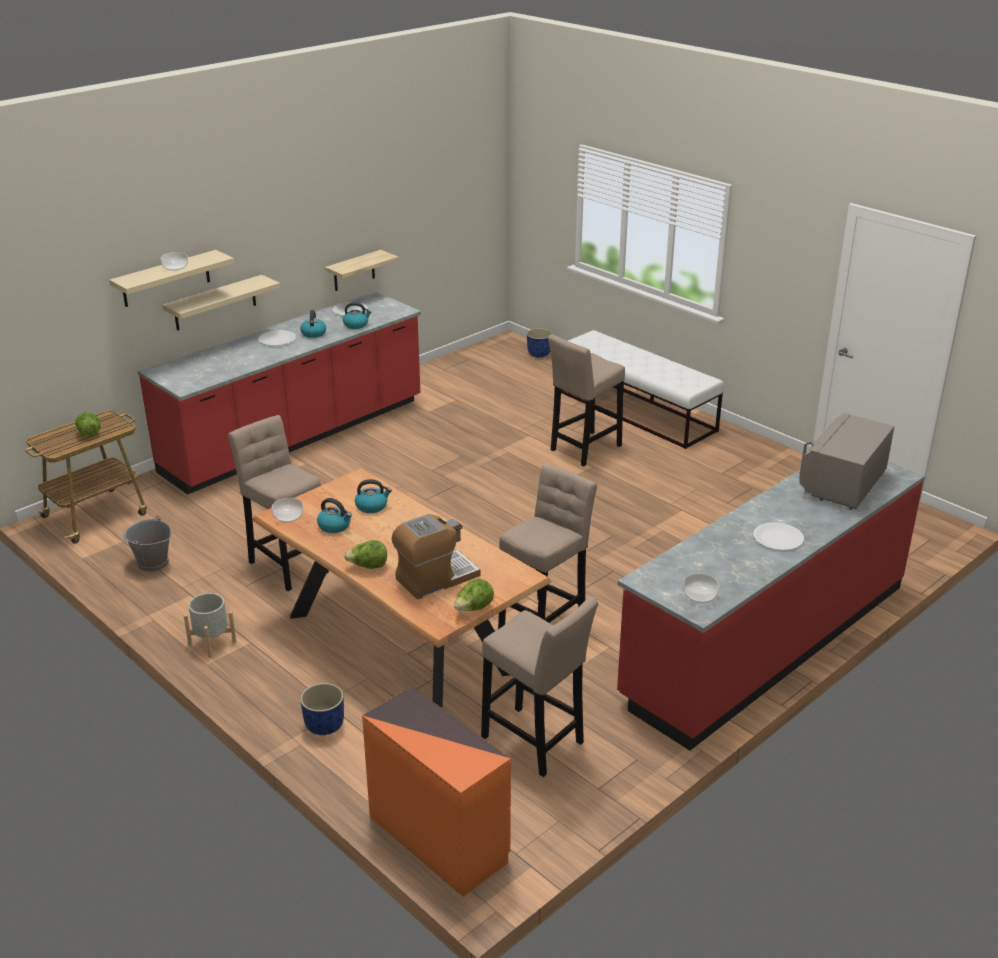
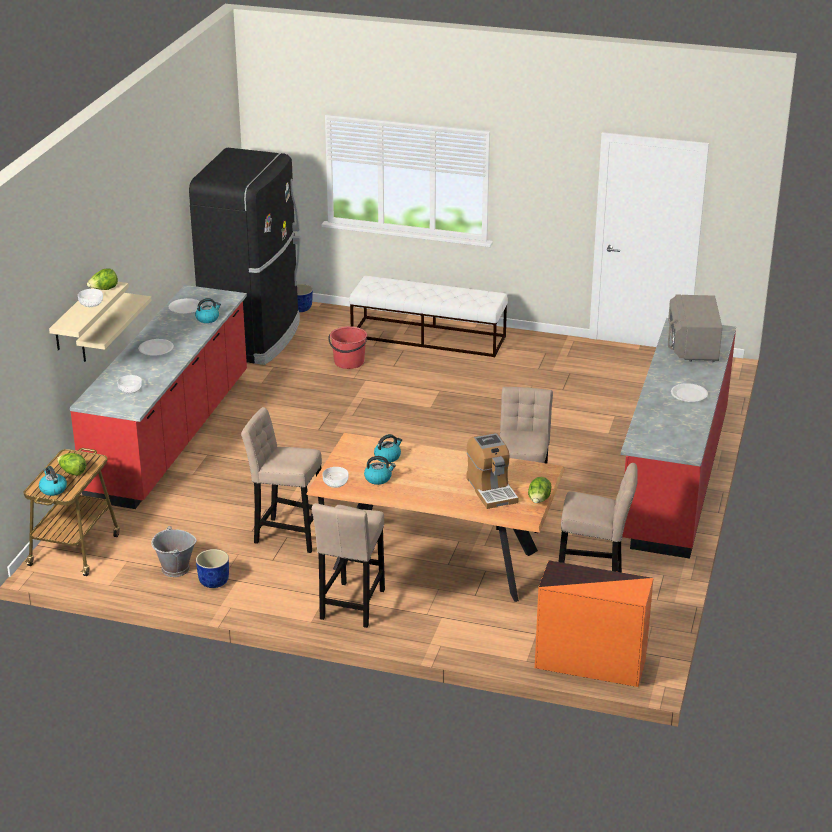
camera: 30 degrees left, 0 degrees up
grey planter [184,593,236,658] -> none
kettle [300,310,326,338] -> kettle moved to [39,466,67,496]
blue planter [300,683,344,735] -> blue planter moved to [196,549,229,588]
shelf [325,250,399,291] -> none
lettuce [344,540,387,569] -> lettuce moved to [87,269,118,290]
coffee machine [392,514,481,600] -> coffee machine turned 135 degrees clockwise [466,433,518,509]
beige stool [548,334,625,466] -> beige stool moved to [312,503,385,628]
bowl [683,574,719,603] -> bowl moved to [117,375,142,394]
none -> black fridge [189,148,300,365]
none -> red bucket [328,326,367,369]

